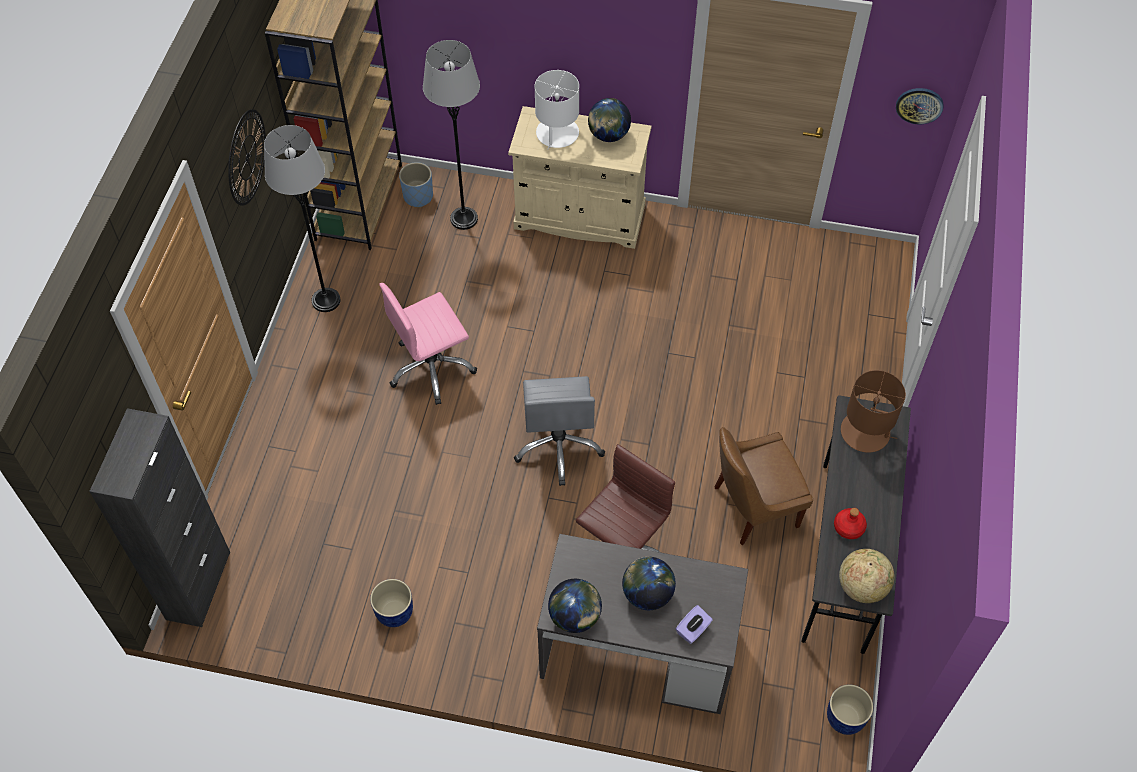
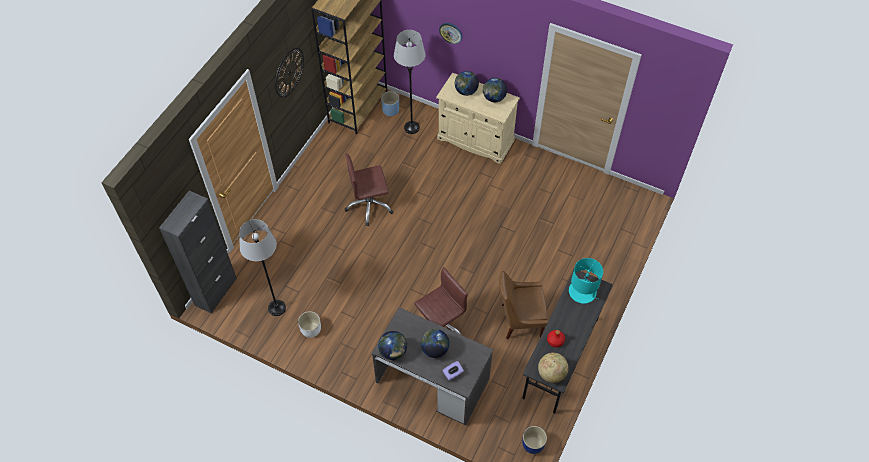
camera: 15 degrees right, 0 degrees up
grey floor lamp [264,125,341,312] -> grey floor lamp moved to [239,219,286,316]
blue planter [370,579,413,627] -> white planter [298,311,321,338]
pink office chair [379,283,477,405] -> brown office chair [345,154,393,226]
grey office chair [514,376,605,486] -> none
white table lamp [535,70,579,150] -> globe [455,71,479,96]
brown table lamp [841,370,906,453] -> turquoise table lamp [569,258,603,304]
wall clock [896,88,944,124] -> wall clock moved to [439,23,462,44]

